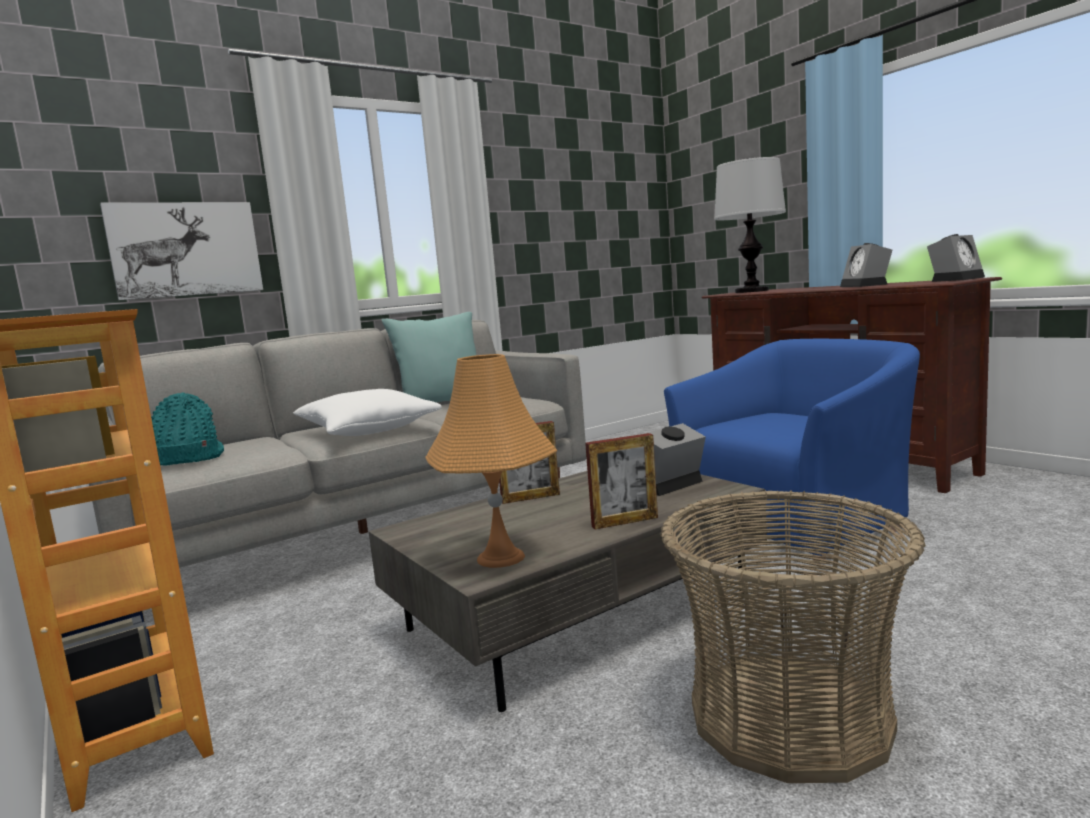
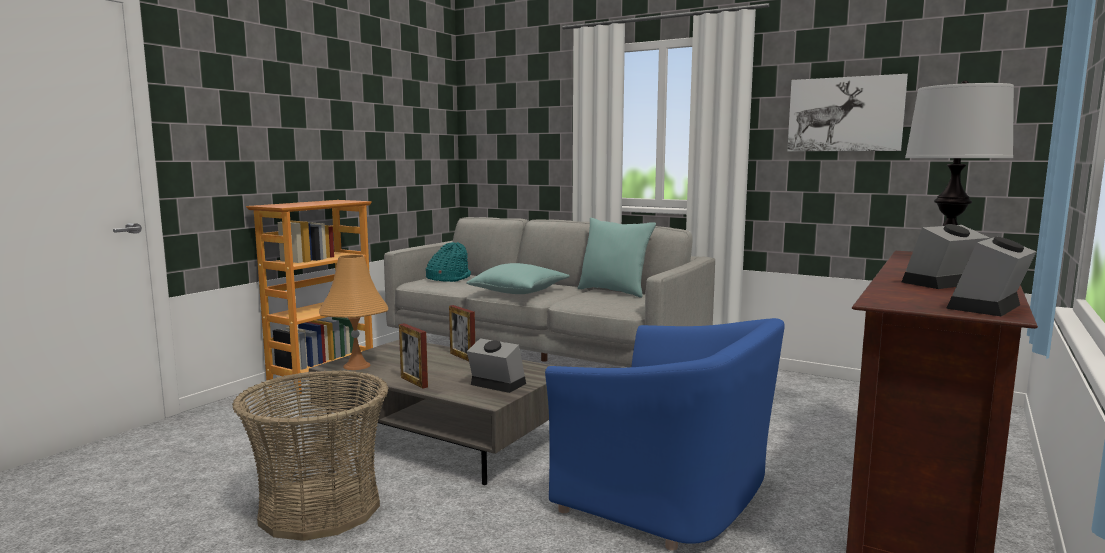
camera: 65 degrees right, 0 degrees up
picture [100,202,263,300] -> picture moved to [787,74,908,151]
white pillow [293,389,442,436] -> turquoise pillow [466,263,570,294]
alarm clock [927,234,985,282] -> alarm clock turned 105 degrees clockwise [946,236,1037,316]

